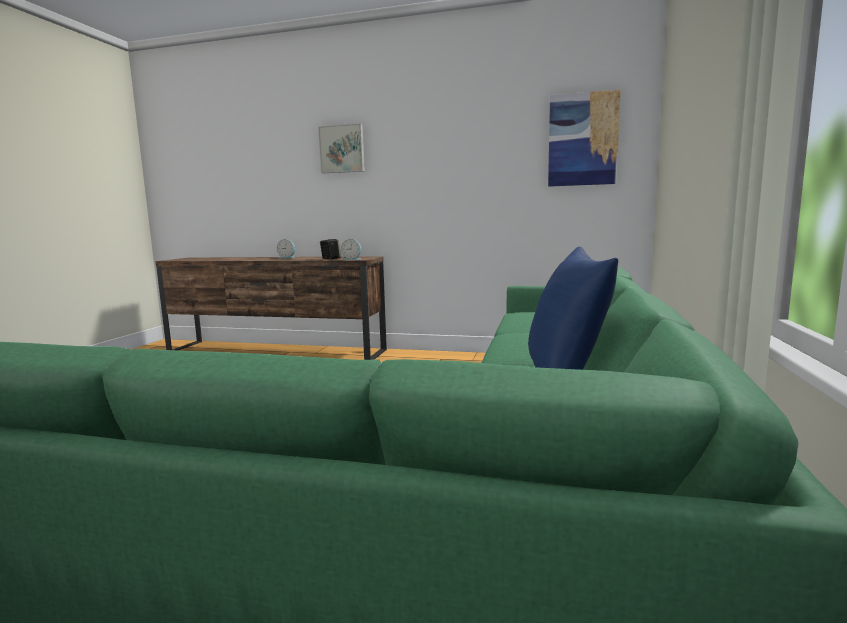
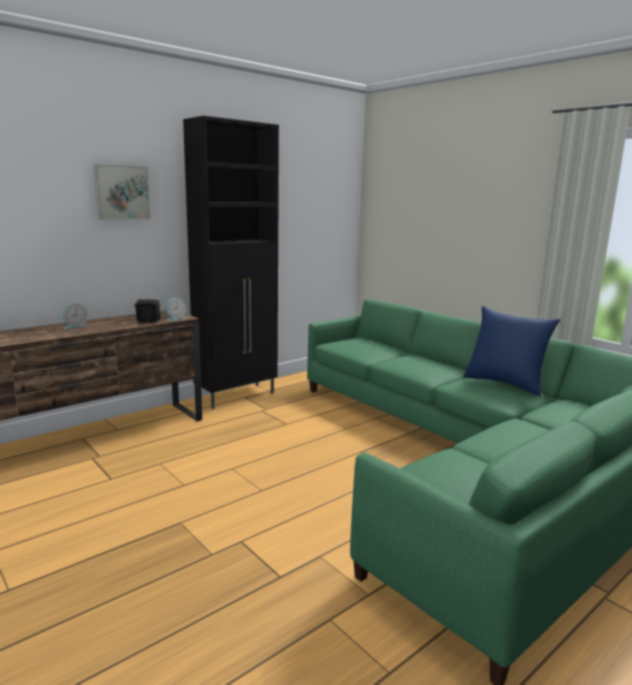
camera: 55 degrees left, 5 degrees up
picture [548,89,621,187] -> none
none -> black cabinet [183,116,279,409]

